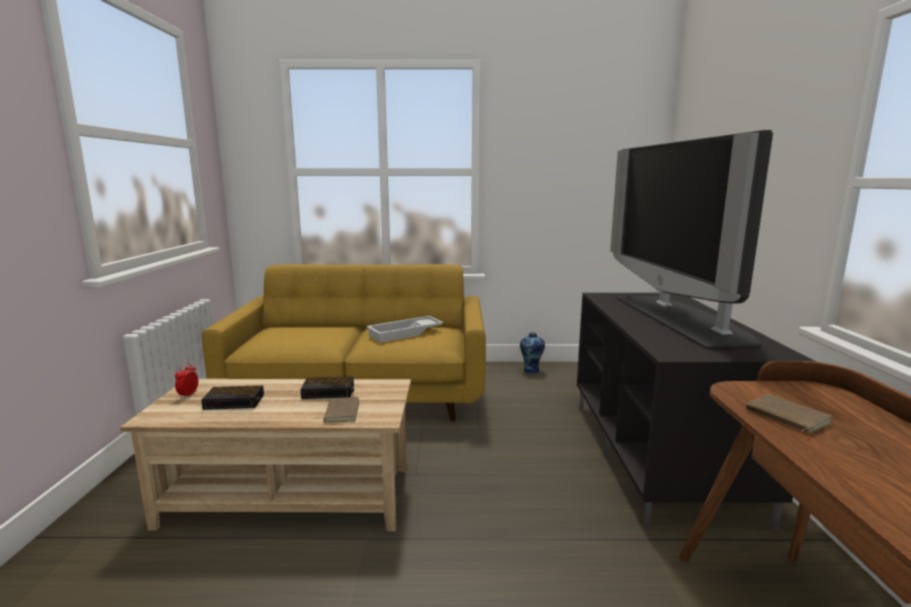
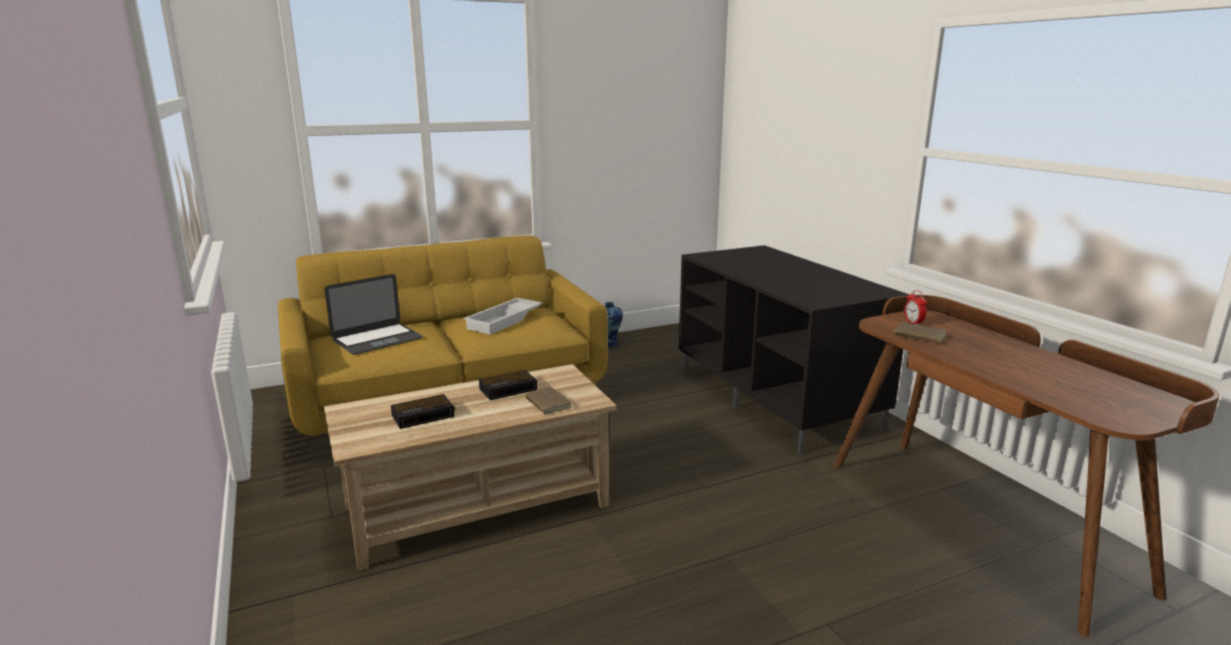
camera: 25 degrees left, 5 degrees up
alarm clock [175,362,198,398] -> alarm clock moved to [904,290,927,325]
television [610,130,773,349] -> none
none -> laptop [325,274,423,355]

